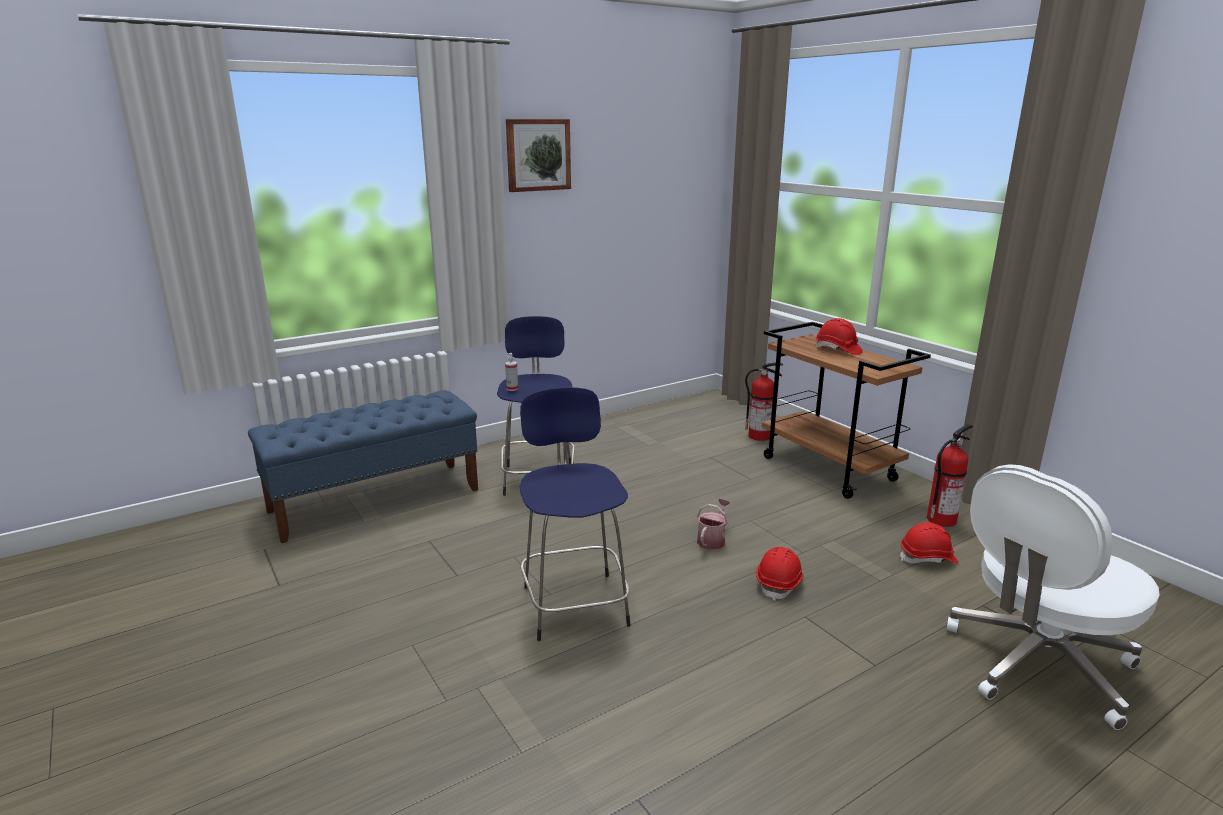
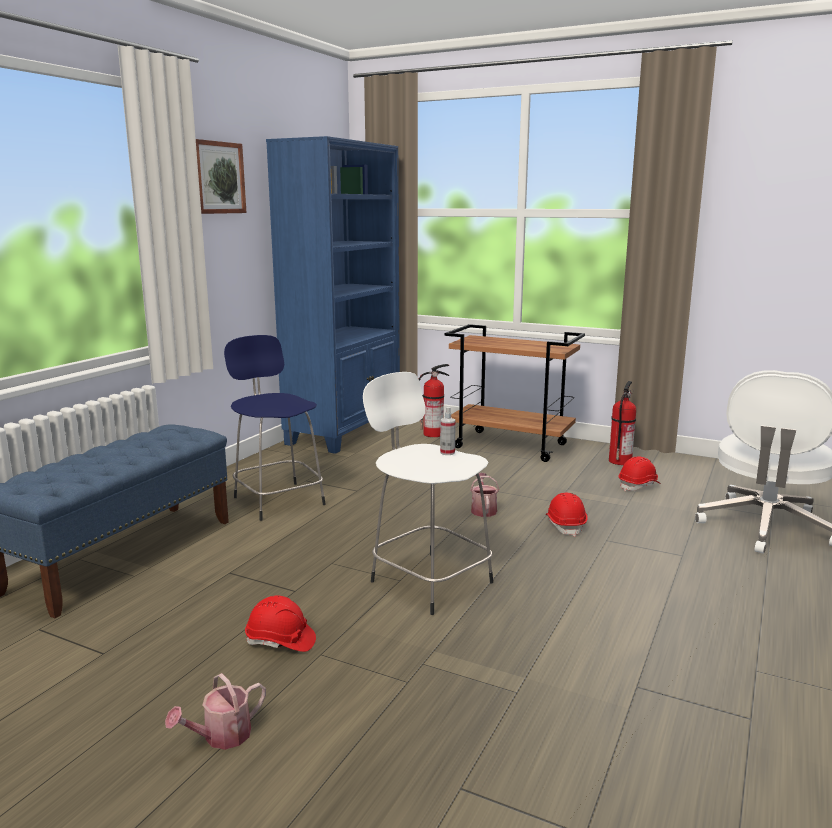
camera: 30 degrees left, 5 degrees down
spray bottle [505,353,518,391] -> spray bottle moved to [440,407,456,455]
blue stool [520,387,631,641] -> white stool [363,372,493,615]
red hard hat [816,318,863,355] -> red hard hat moved to [245,595,316,652]
none -> watering can [165,673,266,750]
none -> blue bookcase [266,136,400,454]

